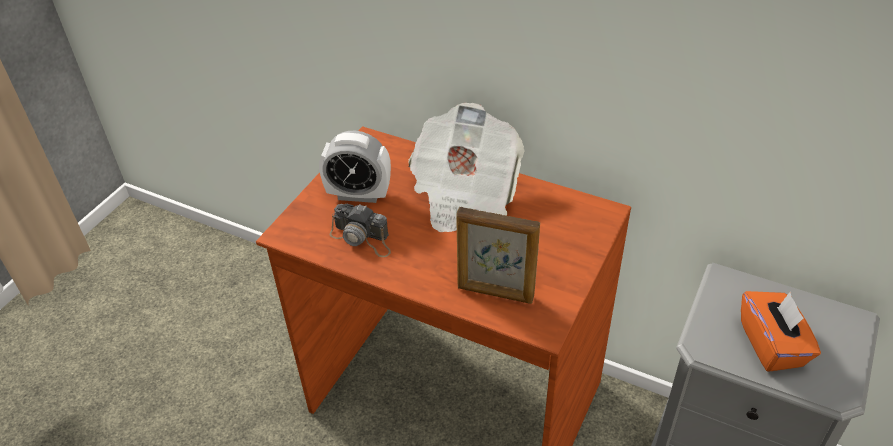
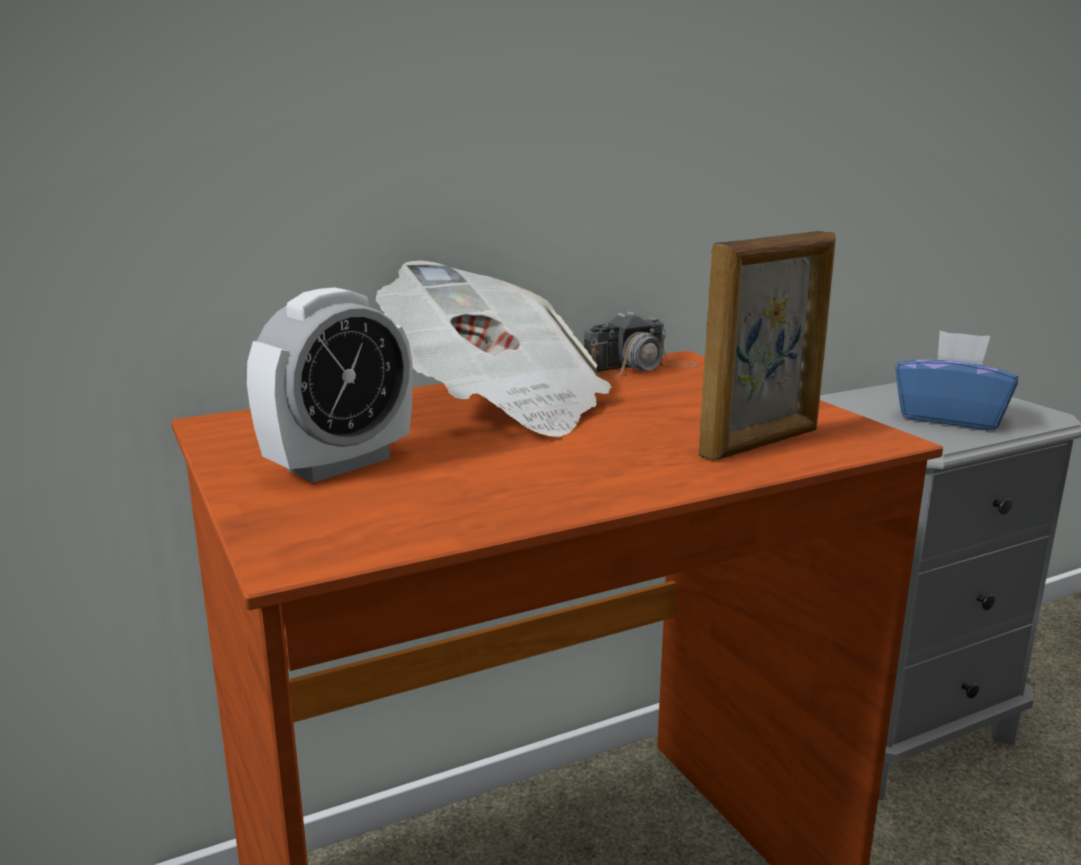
camera: 55 degrees left, 25 degrees down
camera [329,204,391,257] -> camera moved to [584,312,697,378]
orange tissue box [741,291,821,372] -> blue tissue box [895,331,1018,430]

